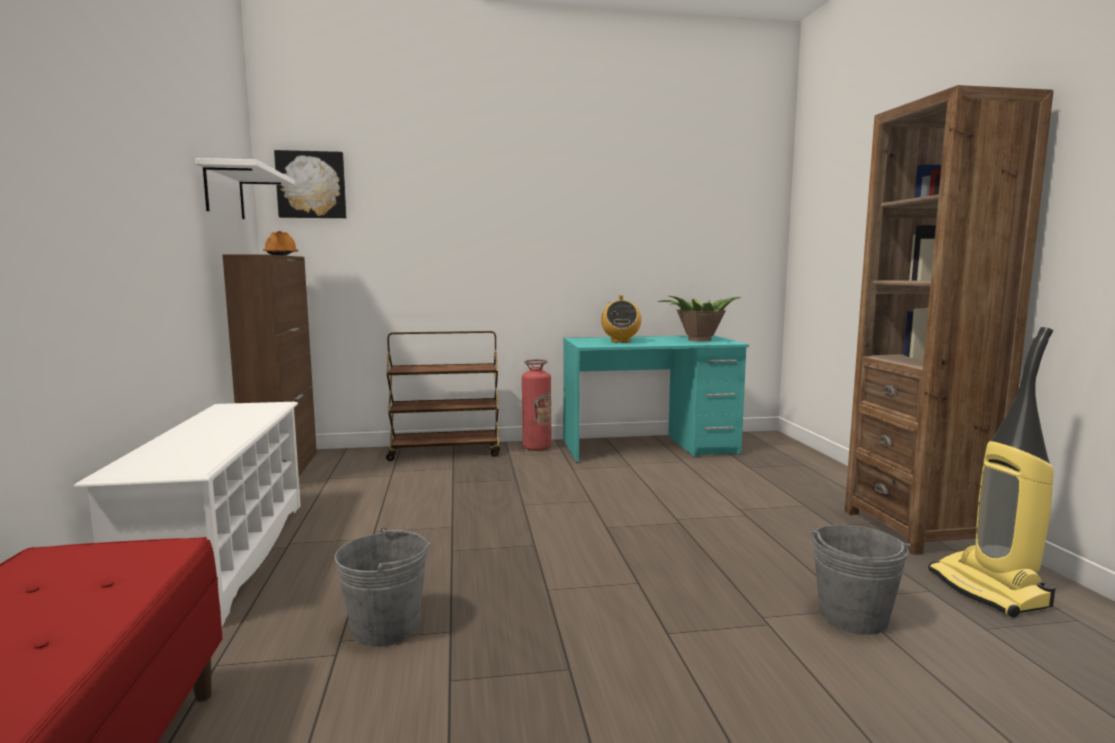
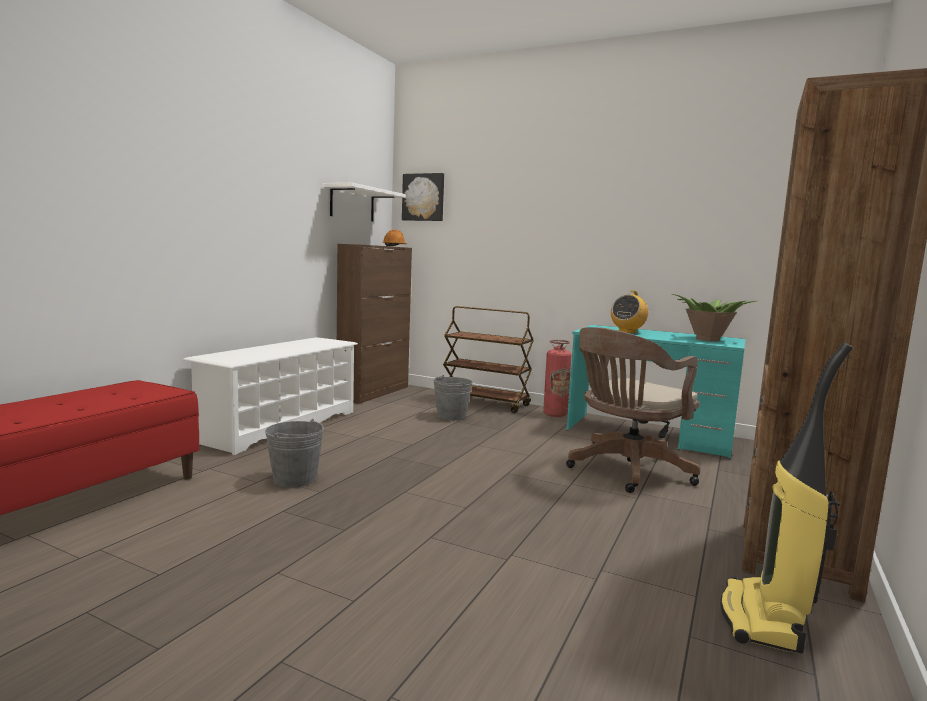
camera: 35 degrees right, 0 degrees up
grey bucket [812,525,910,635] -> grey bucket moved to [433,375,473,421]
none -> brown office chair [566,327,700,493]

